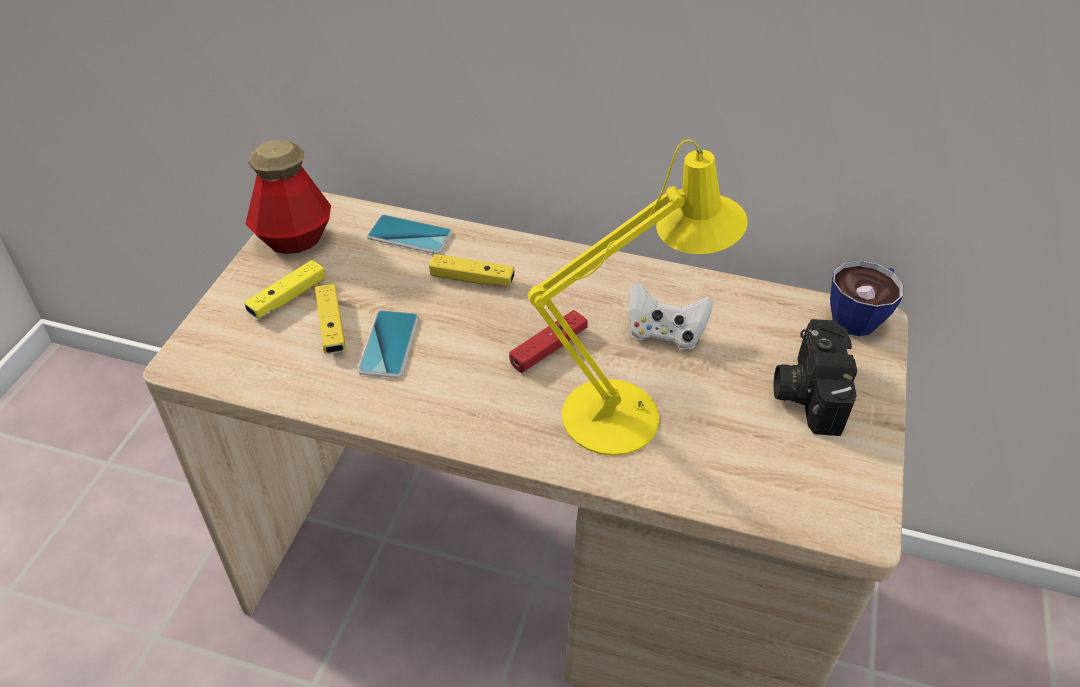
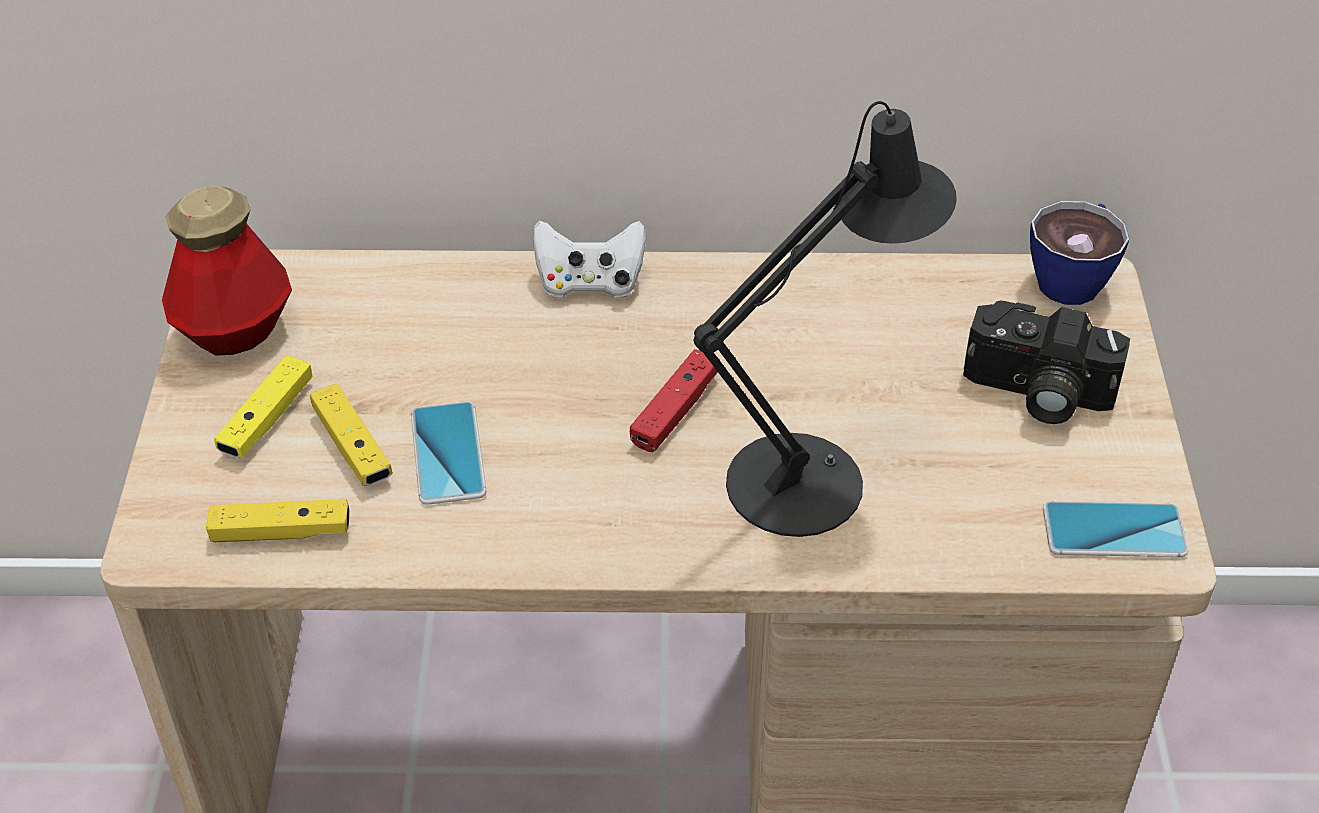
camera: 15 degrees left, 0 degrees up
phone [367,215,452,254] -> phone moved to [1043,501,1188,557]
yellow game controller [429,254,515,286] -> yellow game controller moved to [206,499,350,542]
yellow table lamp [528,139,748,456] -> black table lamp [693,101,957,537]
white game controller [628,282,712,350] -> white game controller moved to [533,221,646,298]
camera [773,319,857,436] -> camera turned 60 degrees counterclockwise [963,301,1130,424]

